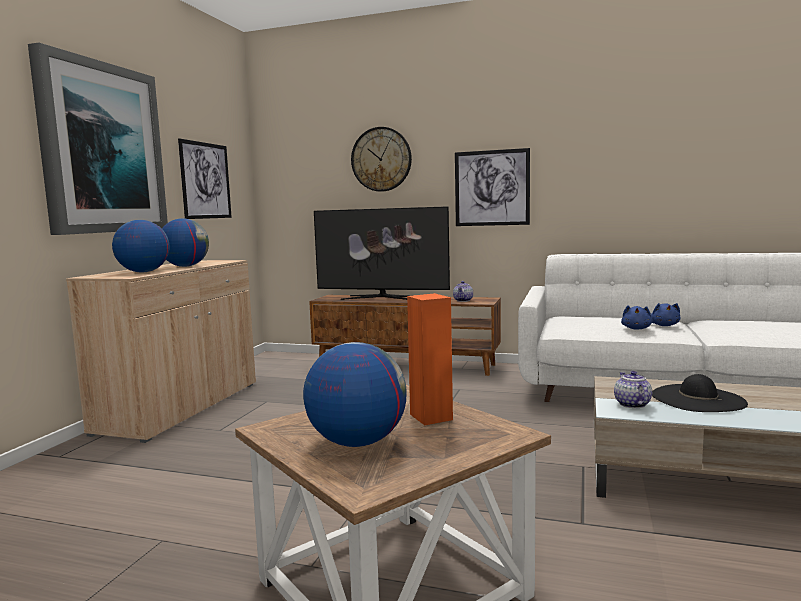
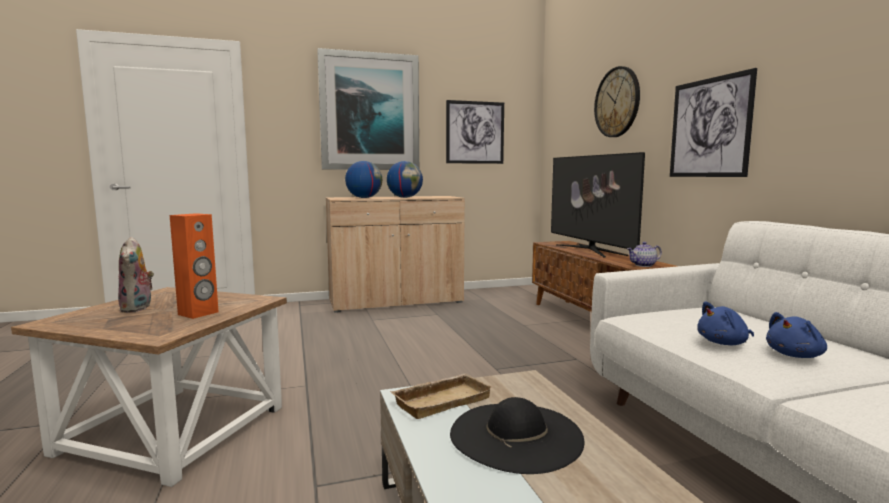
camera: 55 degrees right, 0 degrees up
globe [303,342,407,447] -> plush toy [118,237,154,313]
teapot [614,371,652,408] -> beige tray [390,373,494,419]

